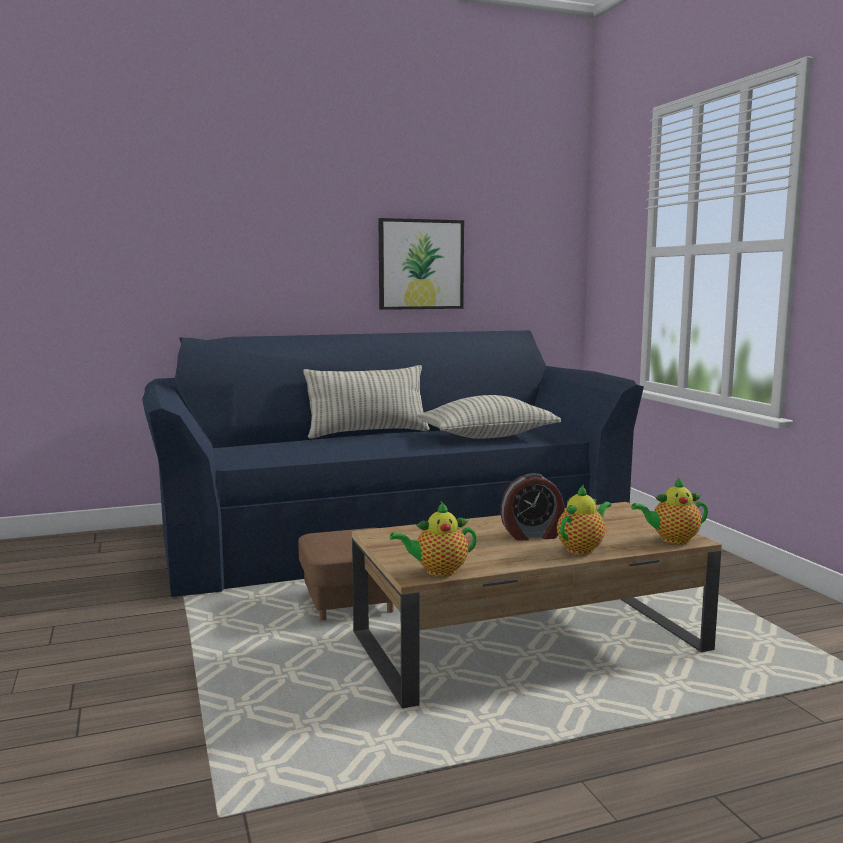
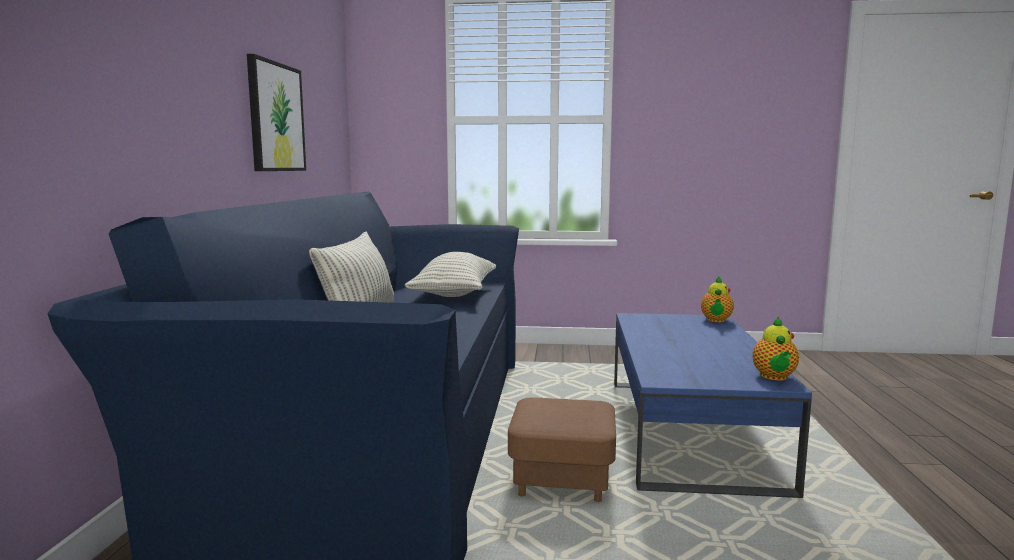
camera: 65 degrees left, 0 degrees up
brown coffee table [352,502,722,709] -> blue coffee table [614,313,812,498]
alarm clock [500,473,565,541] -> none
teapot [557,485,611,555] -> none

